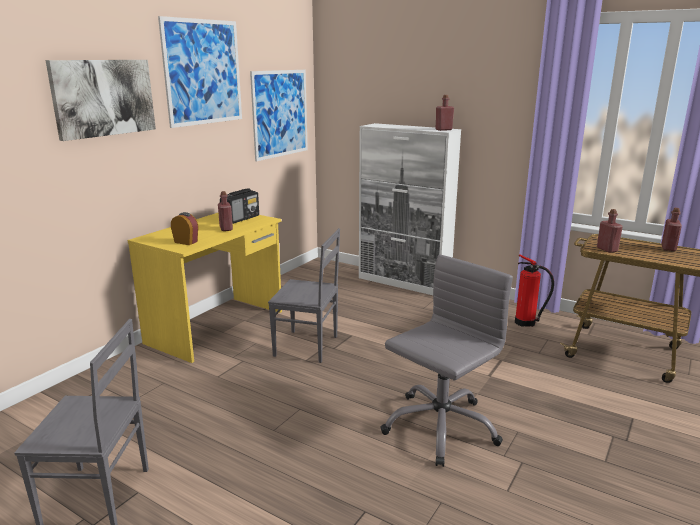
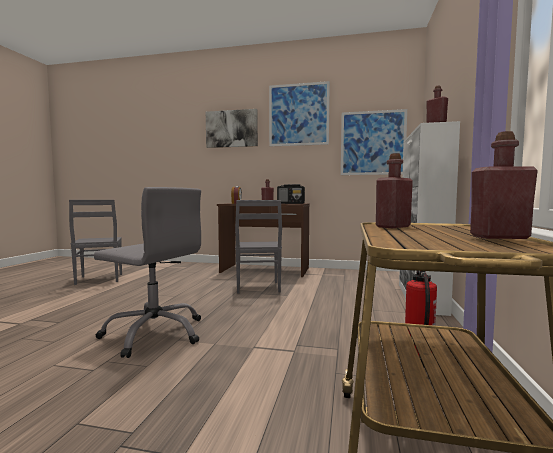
camera: 70 degrees right, 15 degrees down
yellow desk [128,213,282,363] -> brown desk [217,203,310,277]

